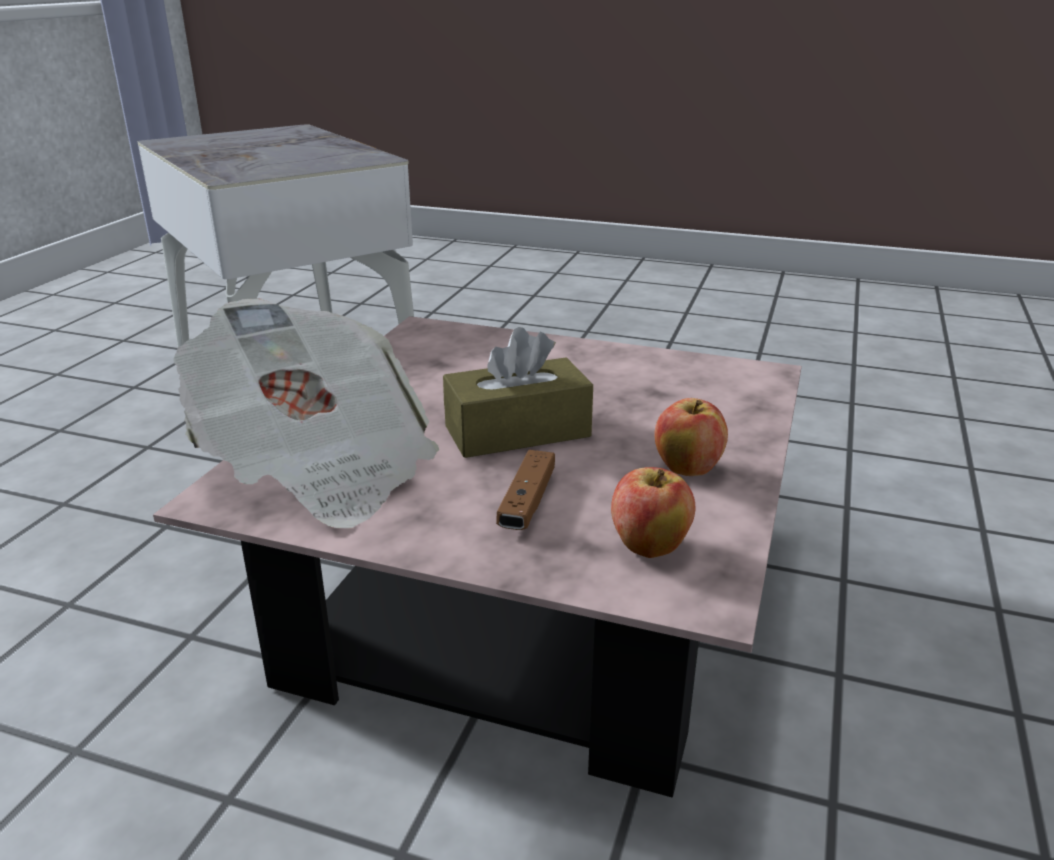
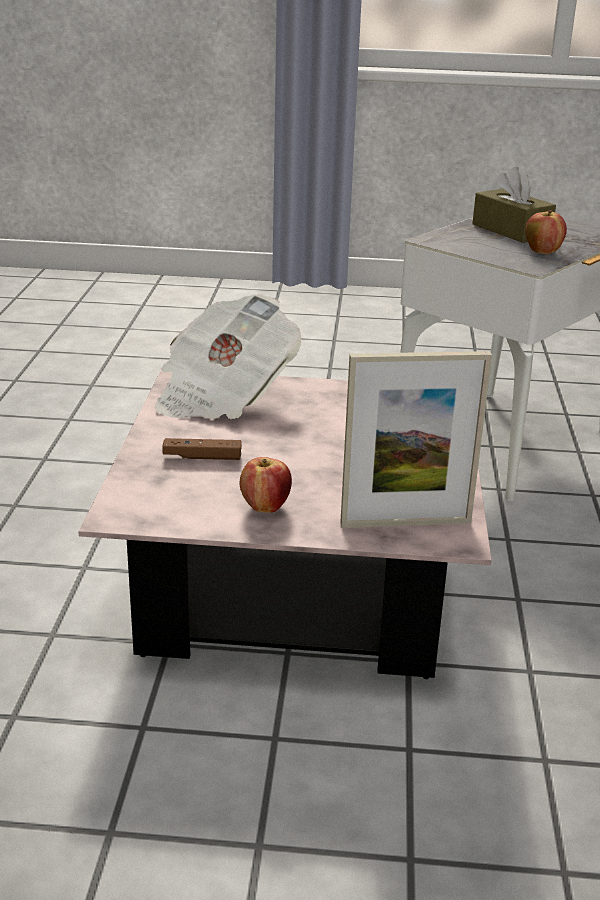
camera: 75 degrees right, 0 degrees up
brown tissue box [443,327,593,458] -> brown tissue box moved to [472,167,556,243]
apple [611,467,695,558] -> apple moved to [525,210,567,254]
none -> picture frame [340,351,492,528]

